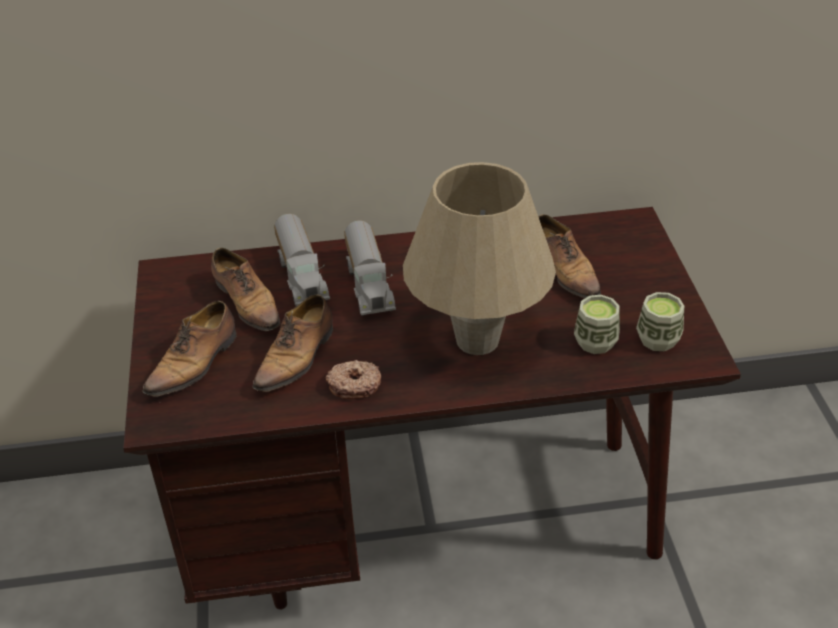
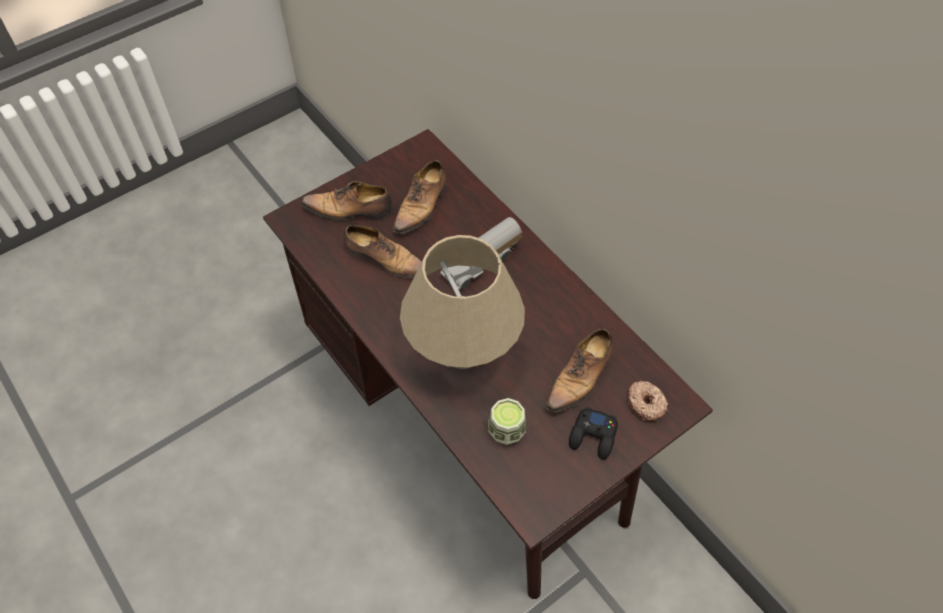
camera: 60 degrees right, 15 degrees up
shoe [252,294,333,398] -> shoe turned 150 degrees counterclockwise [344,225,422,278]
toy truck [274,214,330,306] -> none
donut [326,360,381,399] -> donut moved to [627,381,668,421]
cup [636,292,684,351] -> none
none -> black game controller [569,407,618,460]

